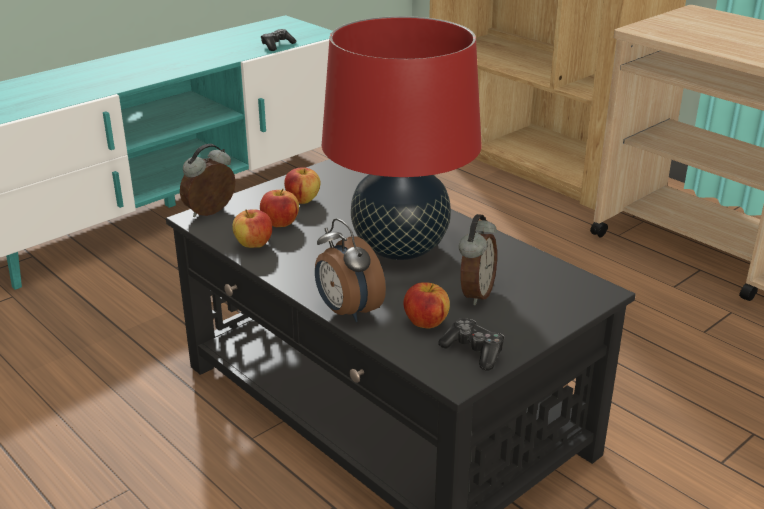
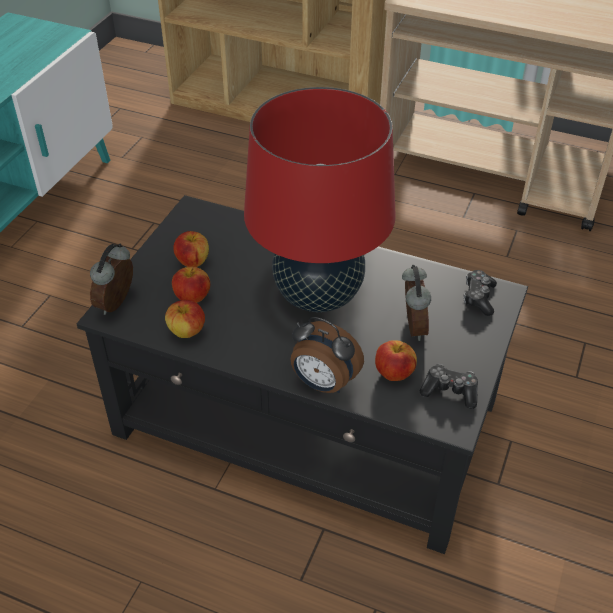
camera: 25 degrees left, 15 degrees up
game controller [261,29,296,51] -> game controller moved to [463,270,497,316]

